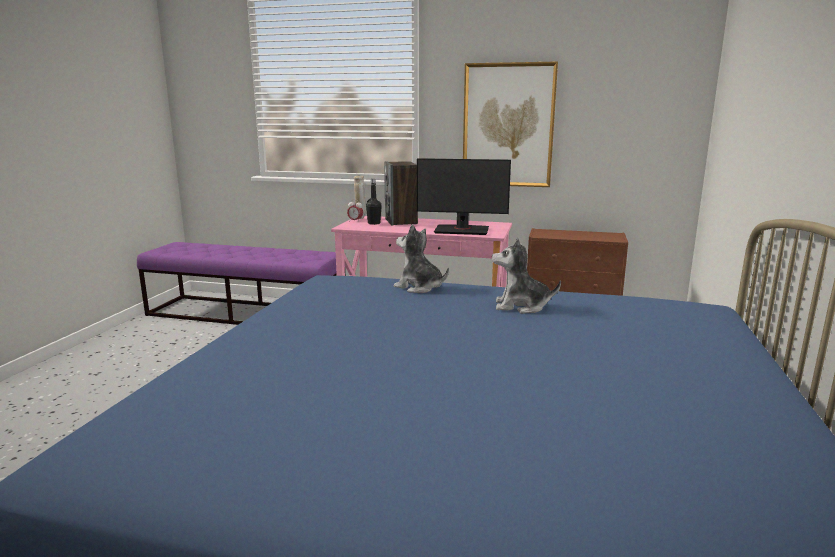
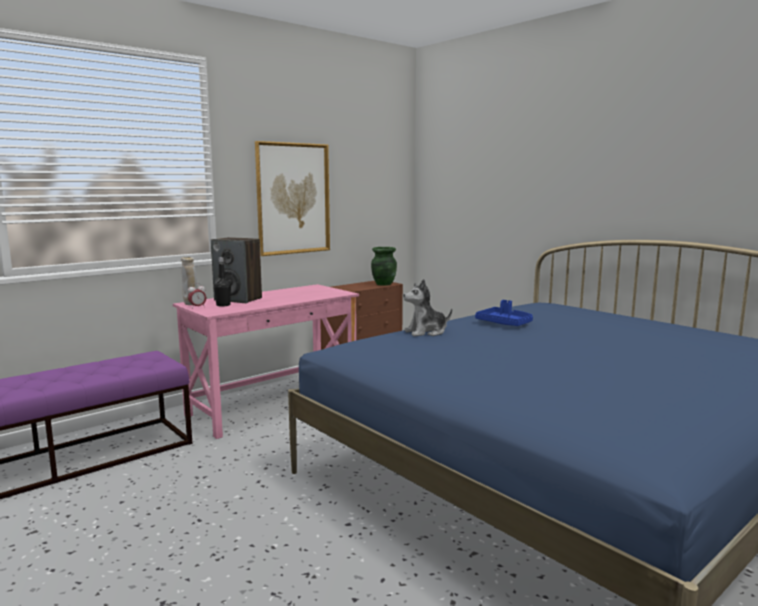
camera: 55 degrees left, 5 degrees down
monitor [417,158,511,235] -> none
plush toy [492,238,561,314] -> blue tray [475,300,533,326]
none -> green vase [371,247,397,286]

